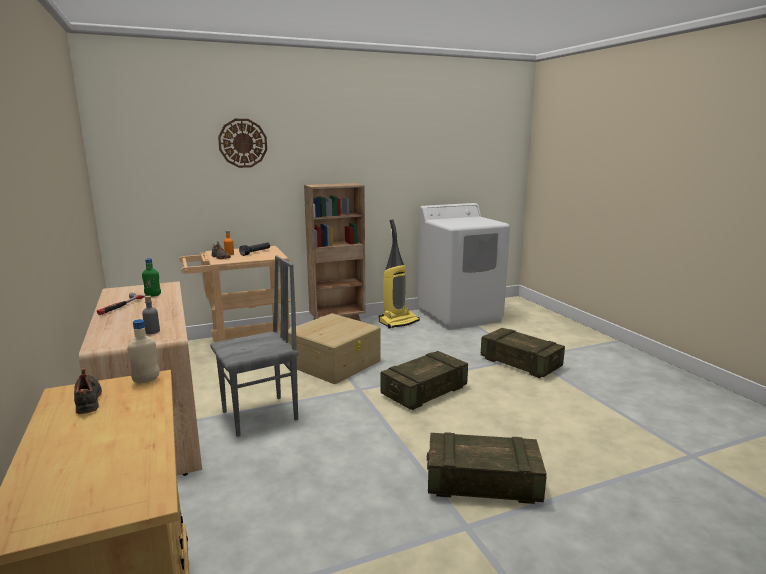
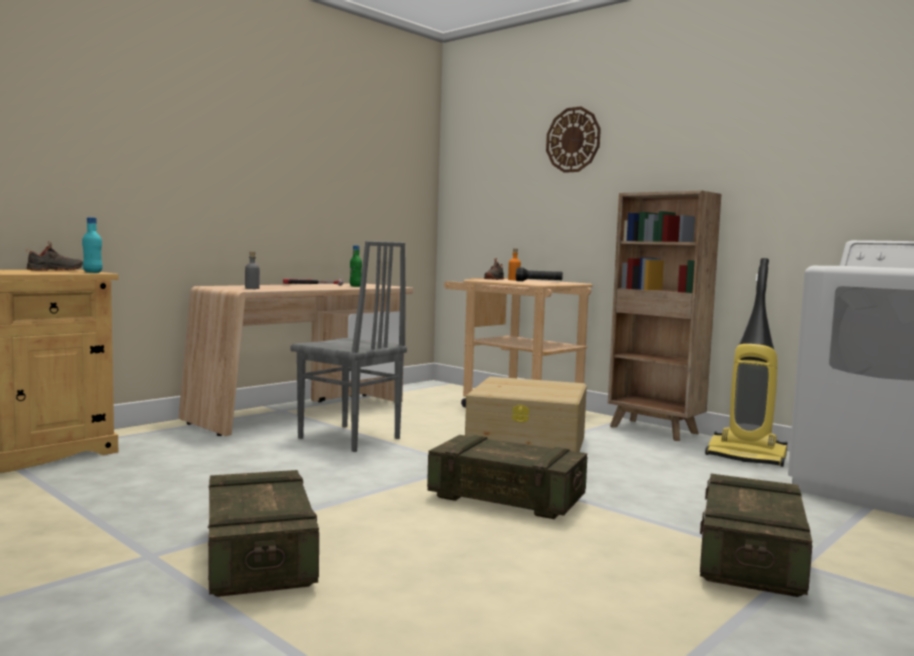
camera: 65 degrees right, 10 degrees down
beige bottle [127,319,159,384] -> turquoise bottle [82,217,103,273]

